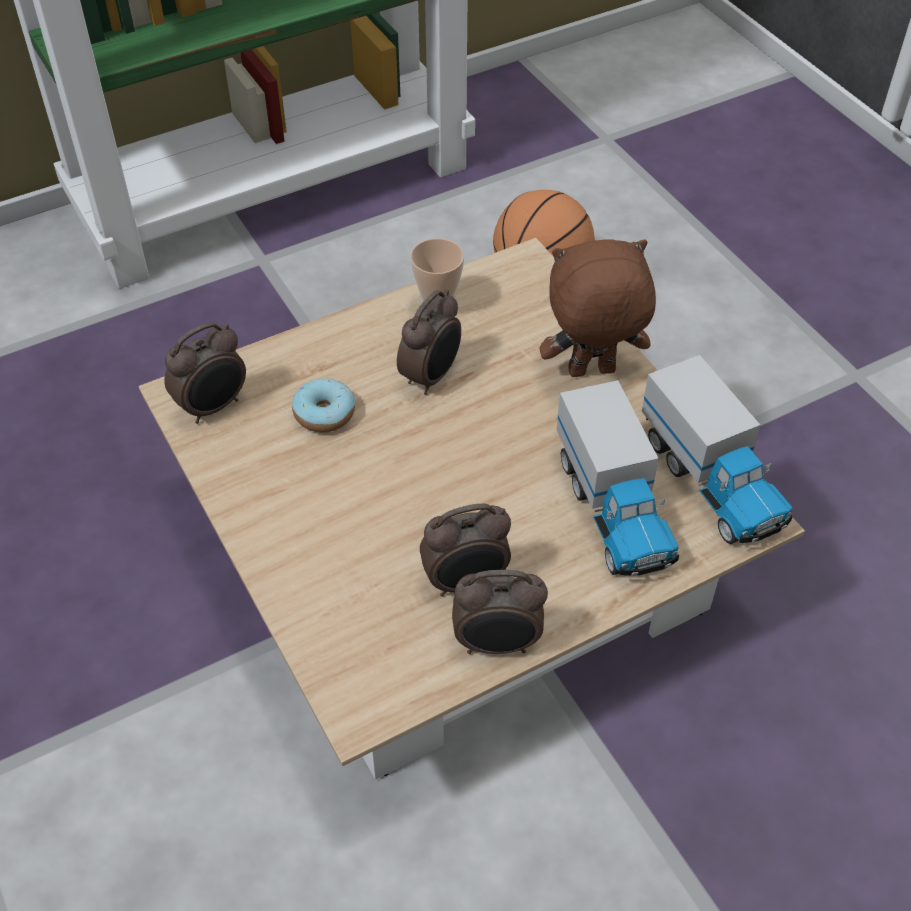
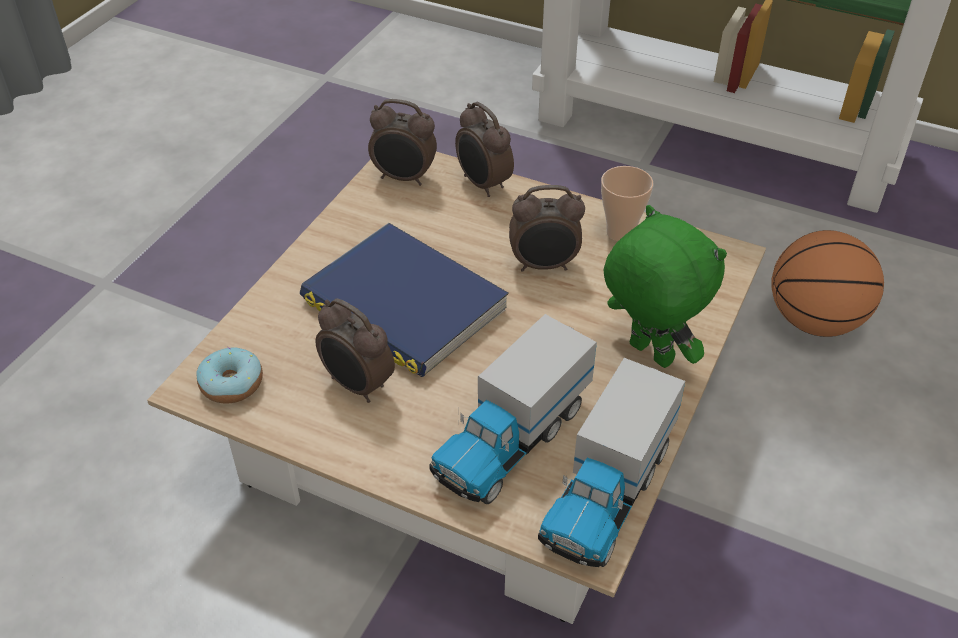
camera: 55 degrees right, 5 degrees down
donut [292,378,355,432] -> donut moved to [196,347,263,404]
alarm clock [452,570,548,654] -> alarm clock moved to [455,102,514,197]
brown plush toy [539,239,656,377] -> green plush toy [604,205,727,368]
none -> blue book [300,223,509,377]

